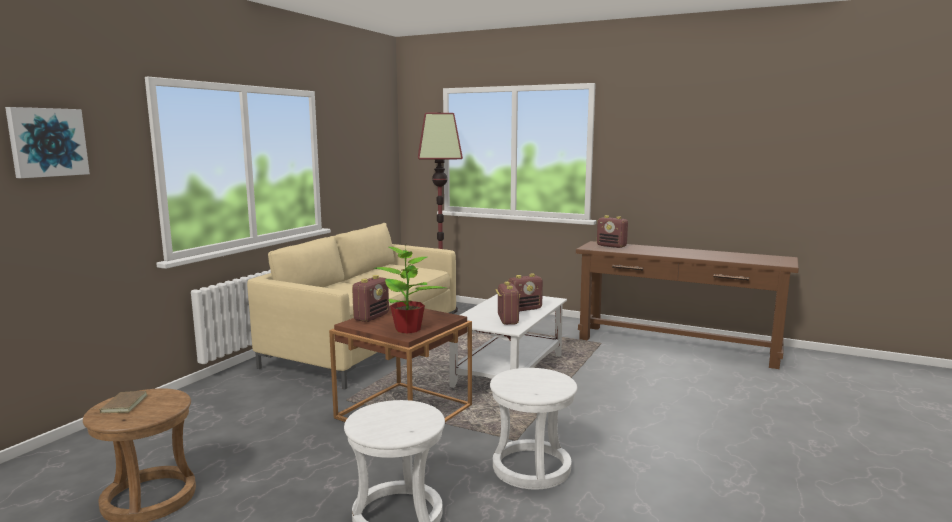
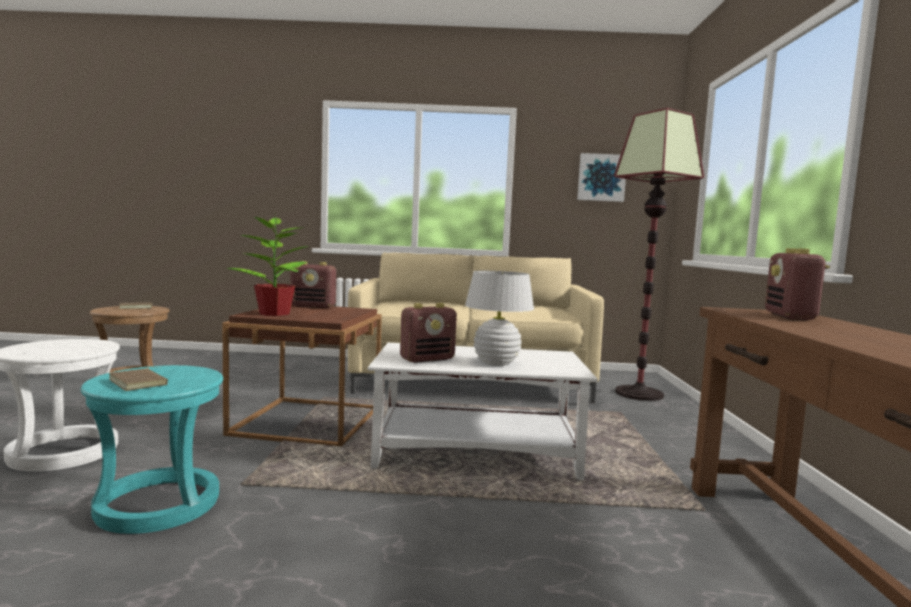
camera: 65 degrees right, 5 degrees down
picture [5,107,90,178] -> picture moved to [577,153,626,202]
white stool [490,368,577,490] -> turquoise stool [81,365,223,534]
radio [508,273,543,311] -> white table lamp [465,271,534,366]
none -> brown book [109,367,168,391]

